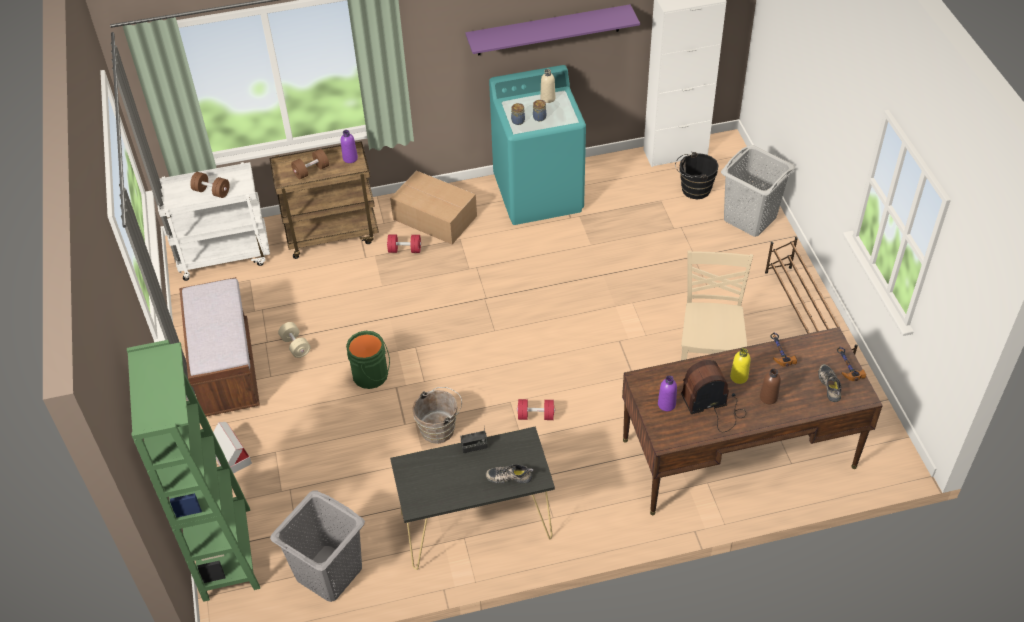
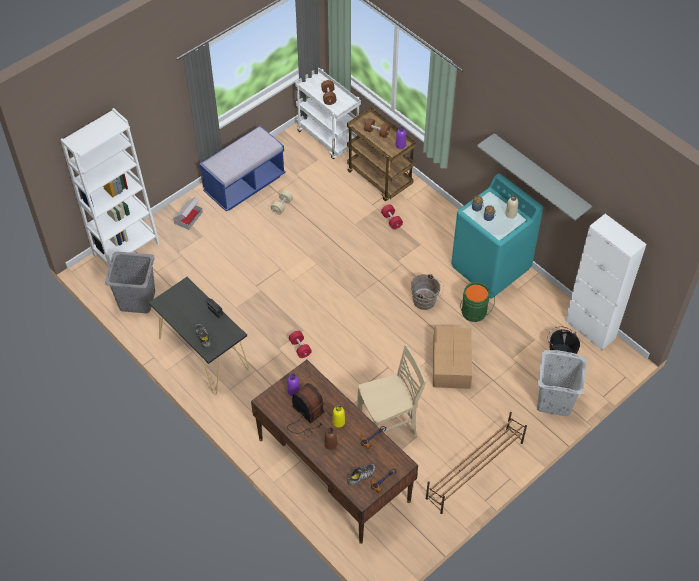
camera: 60 degrees right, 5 degrees up
green bookcase [127,340,260,602] -> white bookcase [60,108,160,266]
brown bench [179,277,260,417] -> blue bench [199,126,286,212]
green bucket [346,331,390,389] -> green bucket moved to [460,282,495,322]
cardboard box [390,170,477,244] -> cardboard box moved to [433,326,472,389]
brown bucket [412,387,462,444] -> brown bucket moved to [411,274,444,310]
purple shelf [465,4,640,56] -> grey shelf [477,133,592,221]

